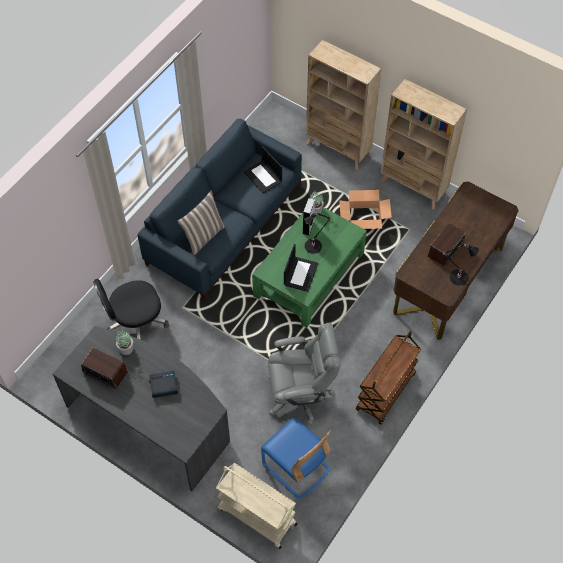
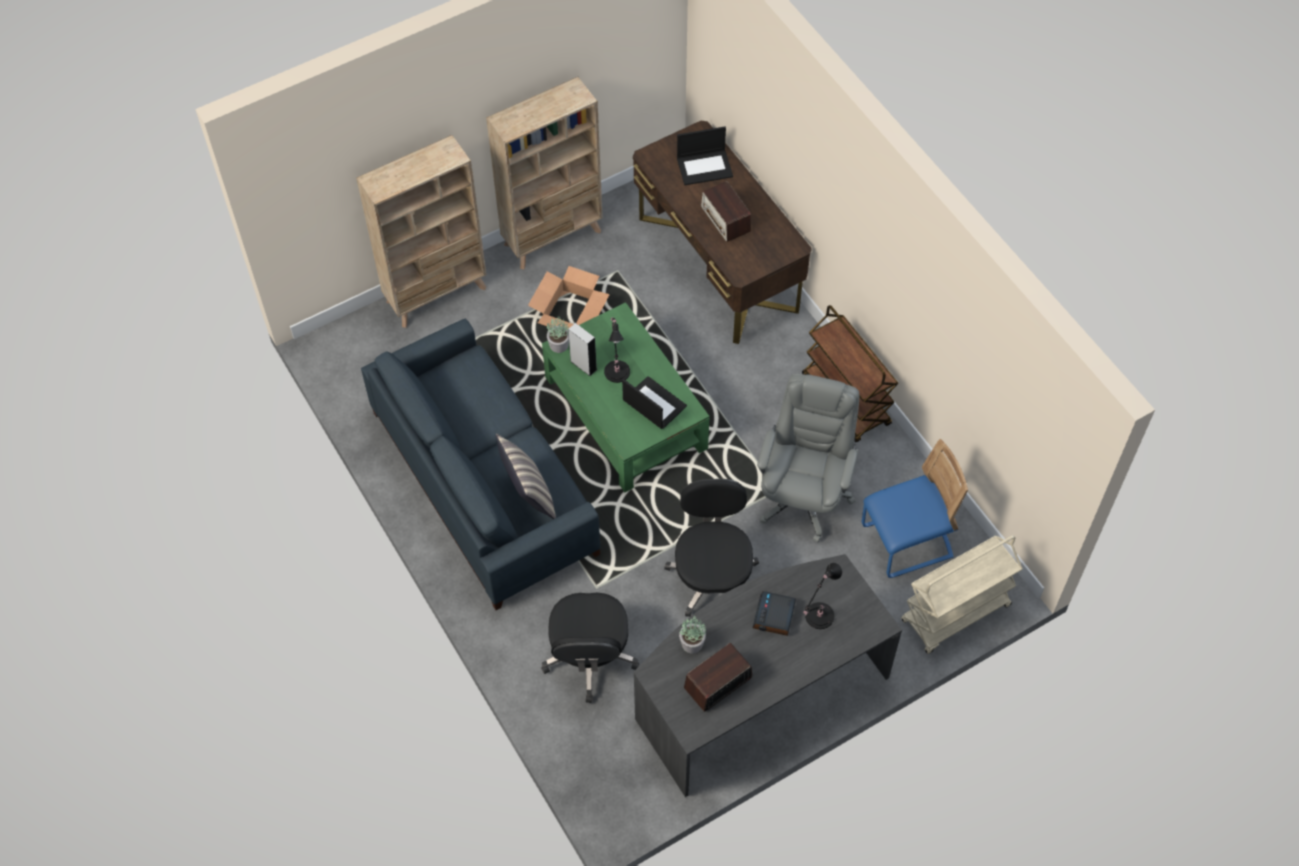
camera: 65 degrees left, 0 degrees up
laptop [243,146,282,193] -> laptop moved to [677,127,733,185]
black table lamp [443,244,479,285] -> black table lamp moved to [803,563,842,629]
none -> black office chair [664,479,759,617]

